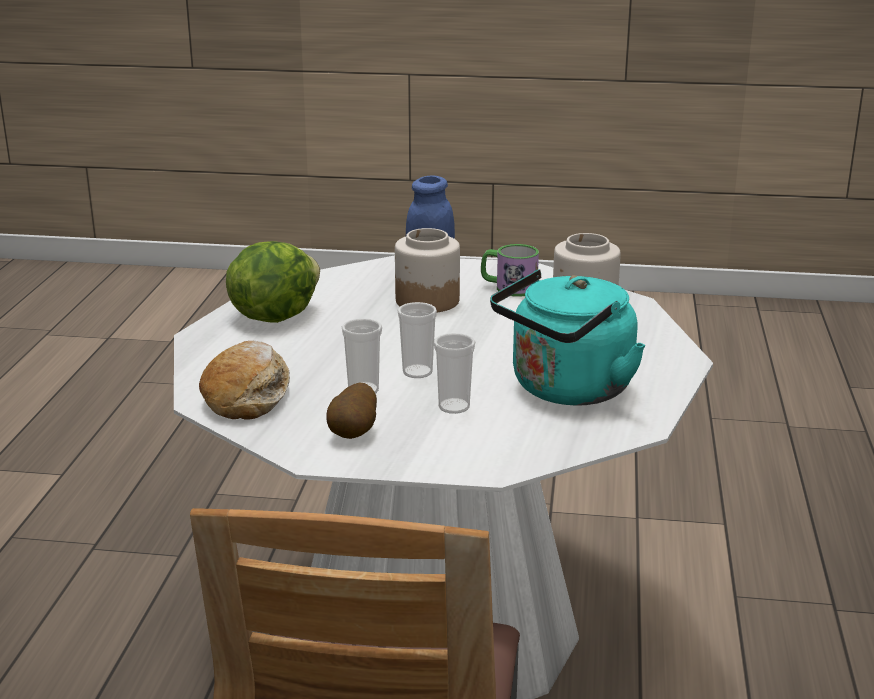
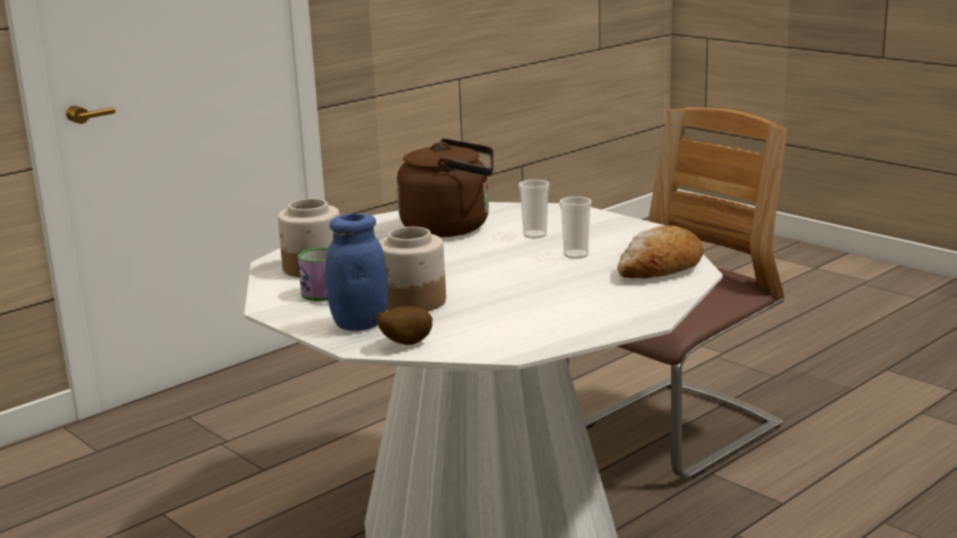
camera: 140 degrees left, 5 degrees down
lettuce [226,241,320,323] -> none
potato [326,382,377,439] -> potato moved to [377,306,432,345]
cup [398,302,437,378] -> none
turquoise kettle [490,269,646,406] -> brown kettle [397,138,494,237]

